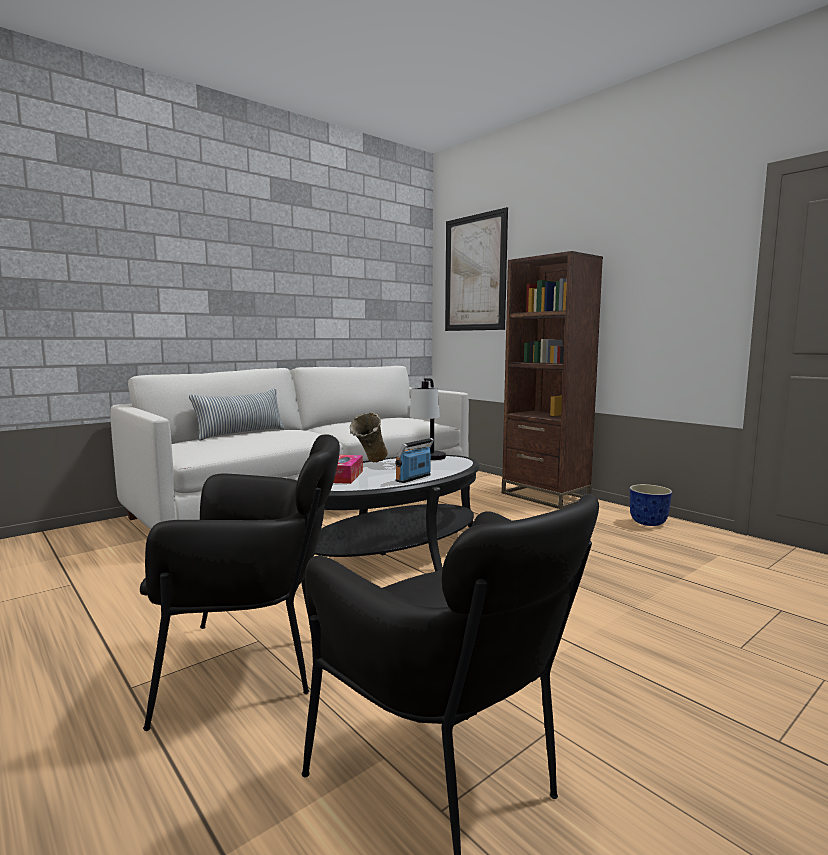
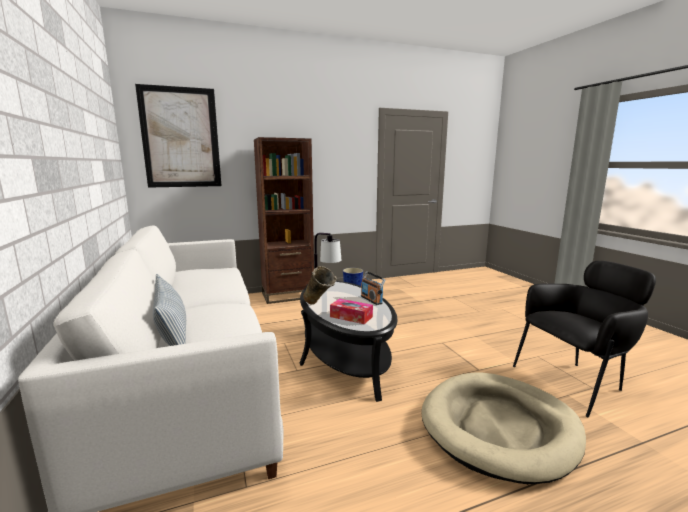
camera: 70 degrees left, 5 degrees up
black armchair [140,434,340,731] -> beige dog bed [422,372,586,484]

